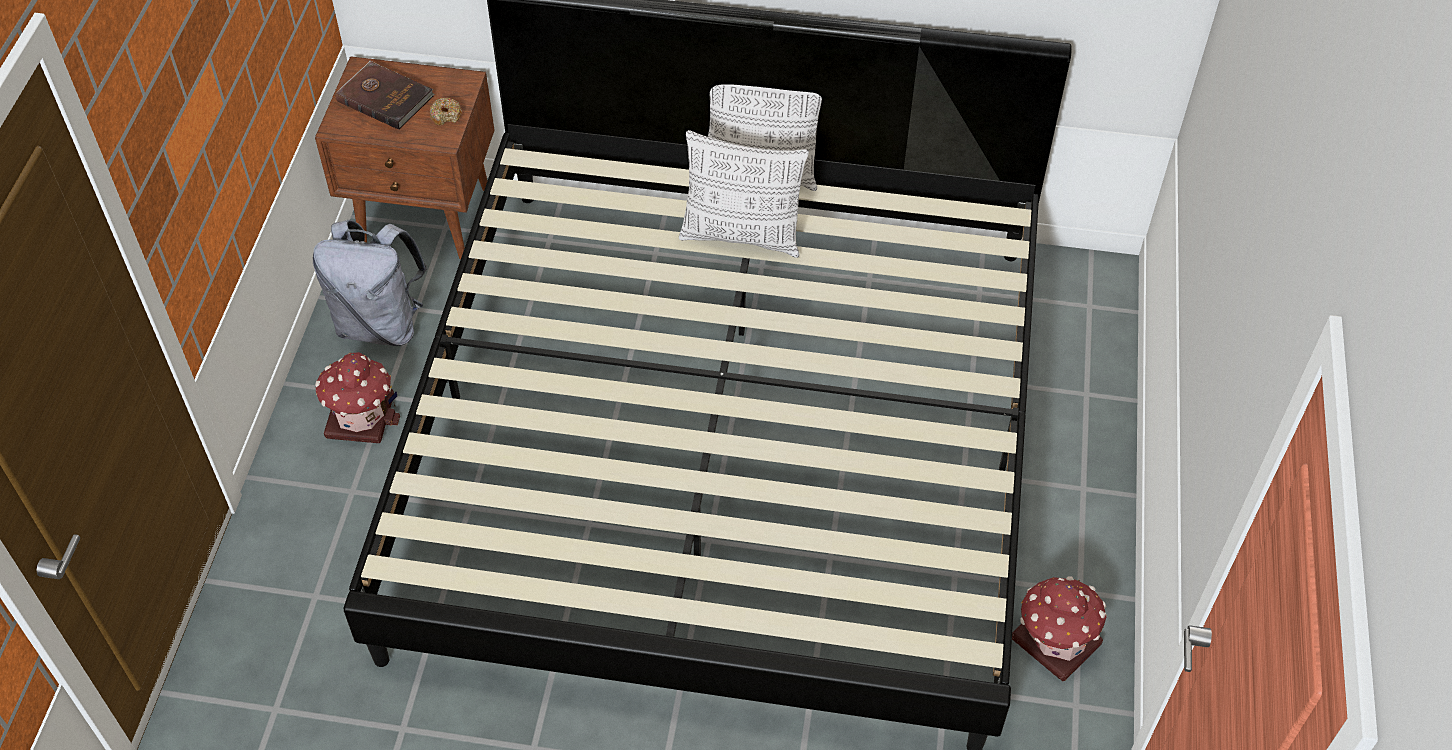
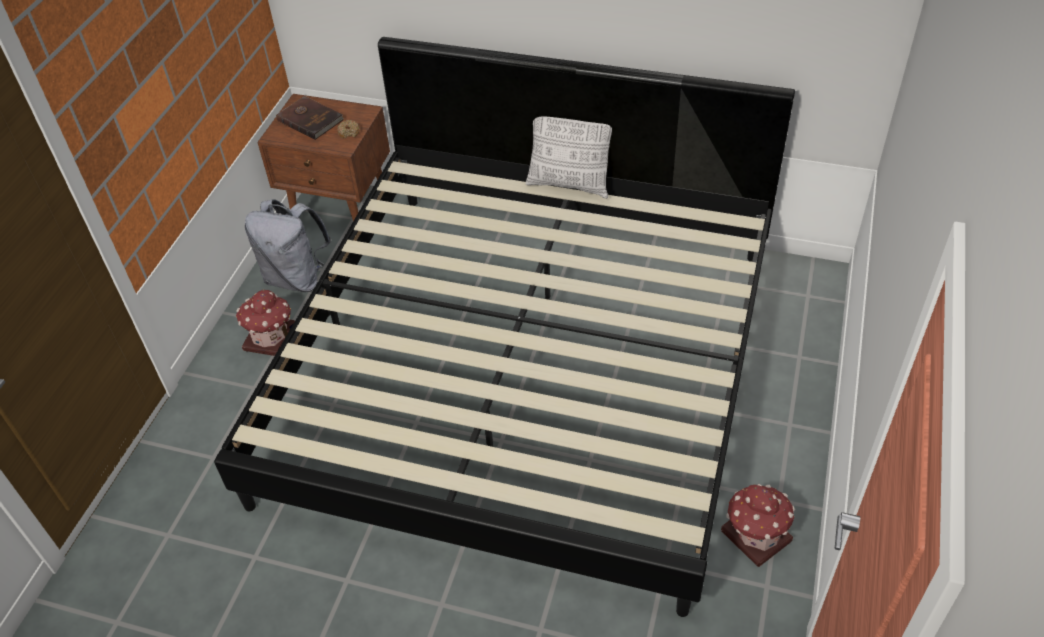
camera: 10 degrees right, 5 degrees down
pillow [679,130,809,258] -> none

